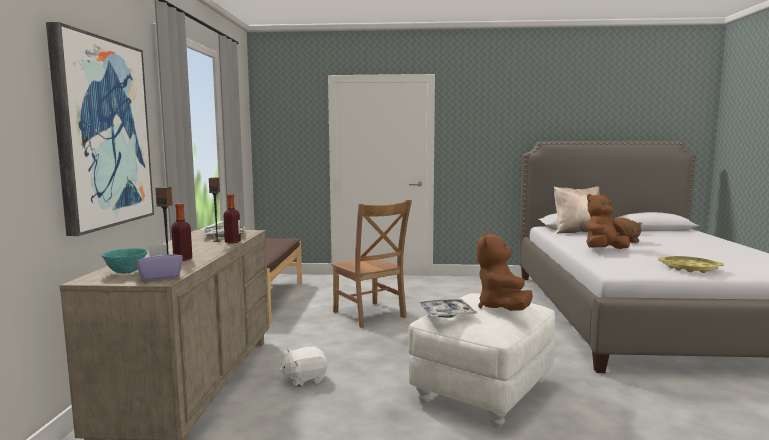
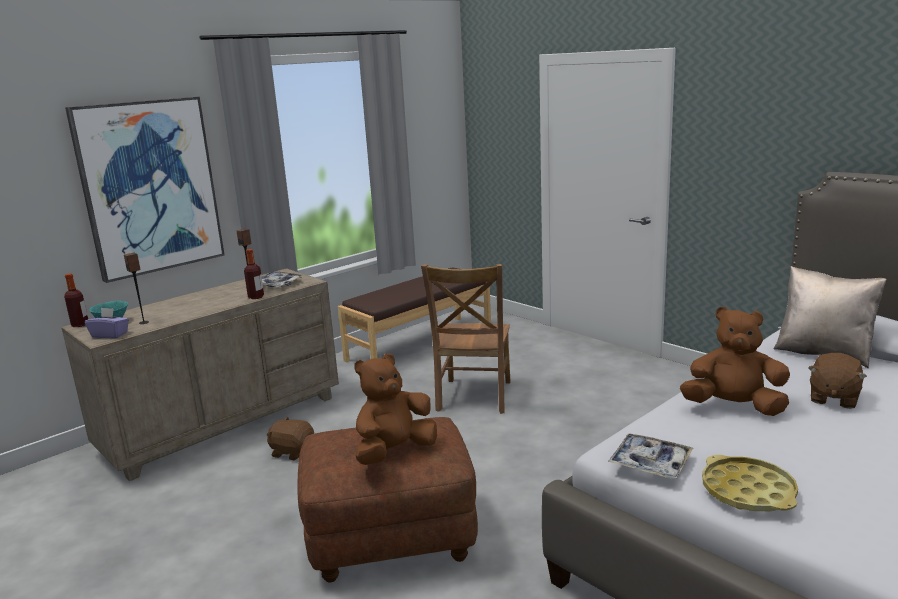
camera: 45 degrees right, 10 degrees up
bottle [171,203,192,261] -> bottle moved to [64,273,88,327]
white plush toy [279,347,327,387] -> brown plush toy [267,417,314,460]
white ottoman [408,293,555,428] -> brown ottoman [297,417,478,582]
tray [418,299,477,318] -> tray moved to [608,434,693,479]

